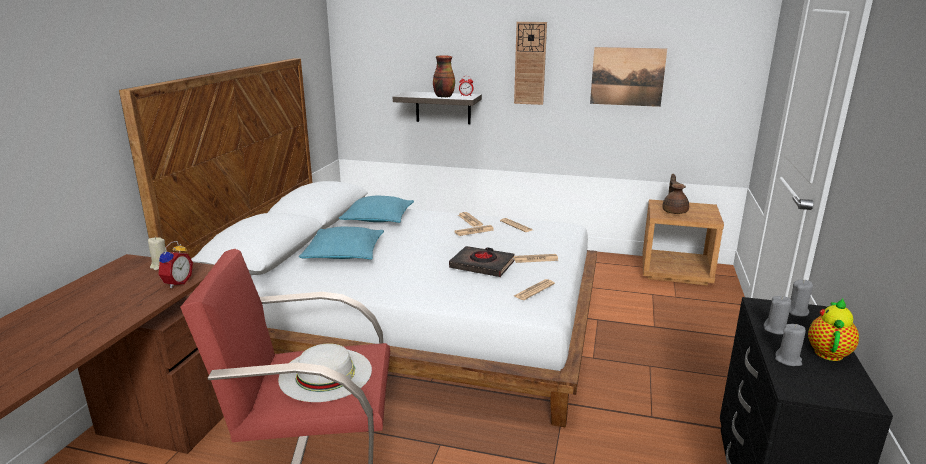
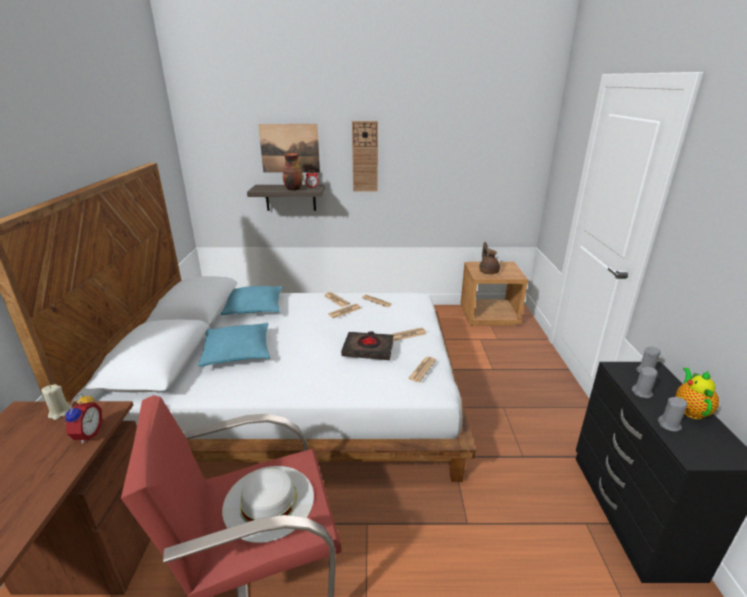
camera: 15 degrees left, 5 degrees up
picture [590,47,667,107] -> picture moved to [258,124,320,173]

